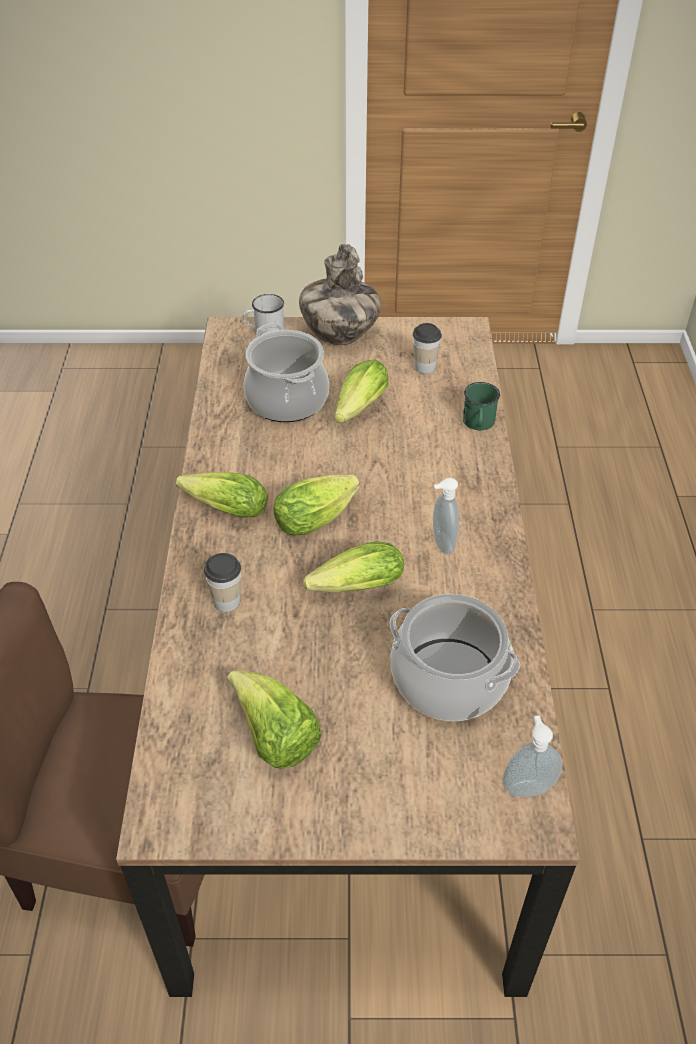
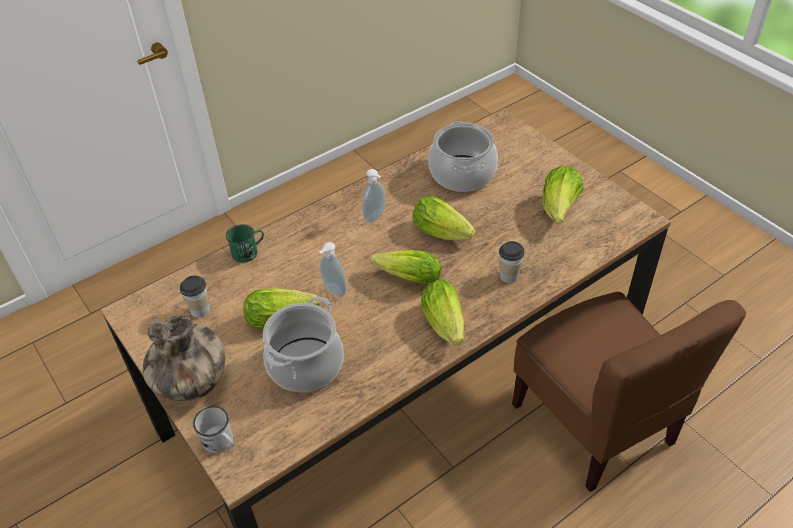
camera: 125 degrees left, 0 degrees up
soap dispenser [502,715,562,797] -> soap dispenser moved to [320,242,347,297]

